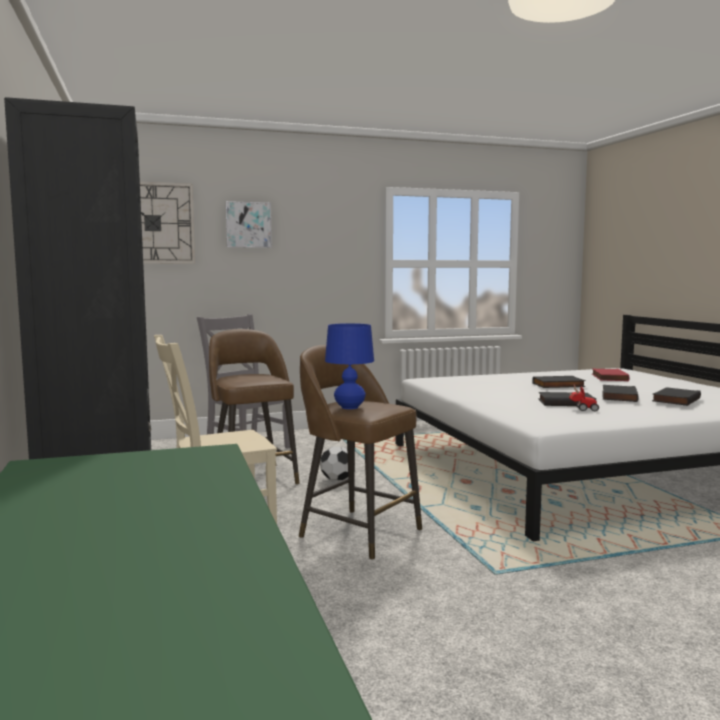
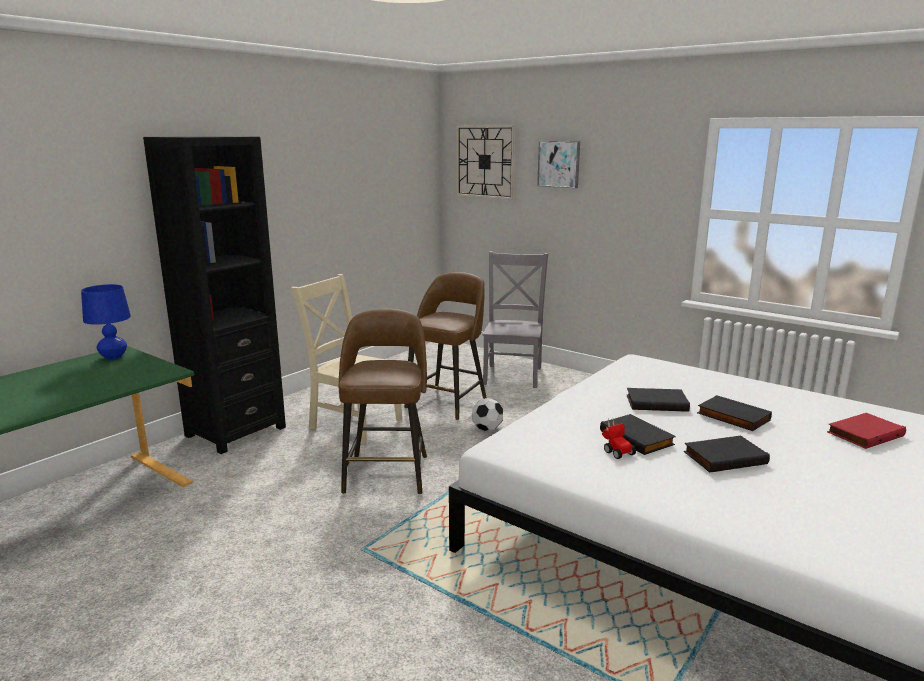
camera: 55 degrees right, 10 degrees up
blue table lamp [325,323,374,409] -> blue table lamp moved to [81,284,131,360]
black book [652,387,701,406] -> black book moved to [626,388,690,412]

